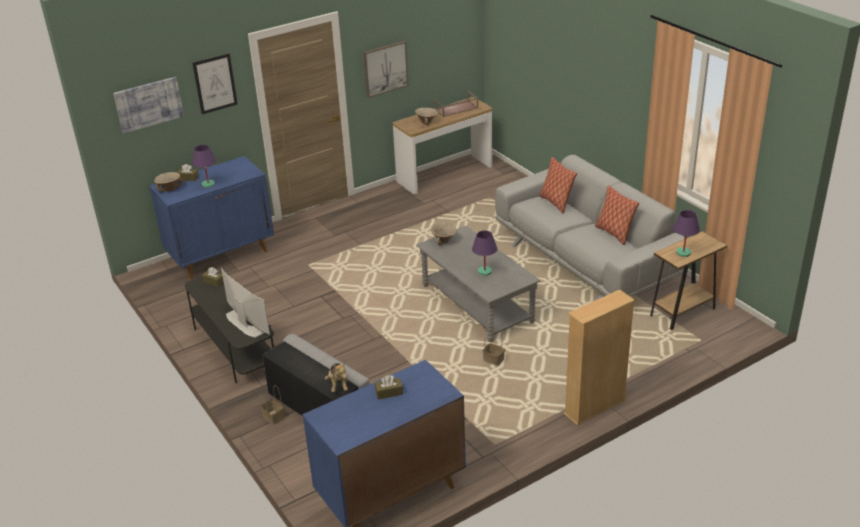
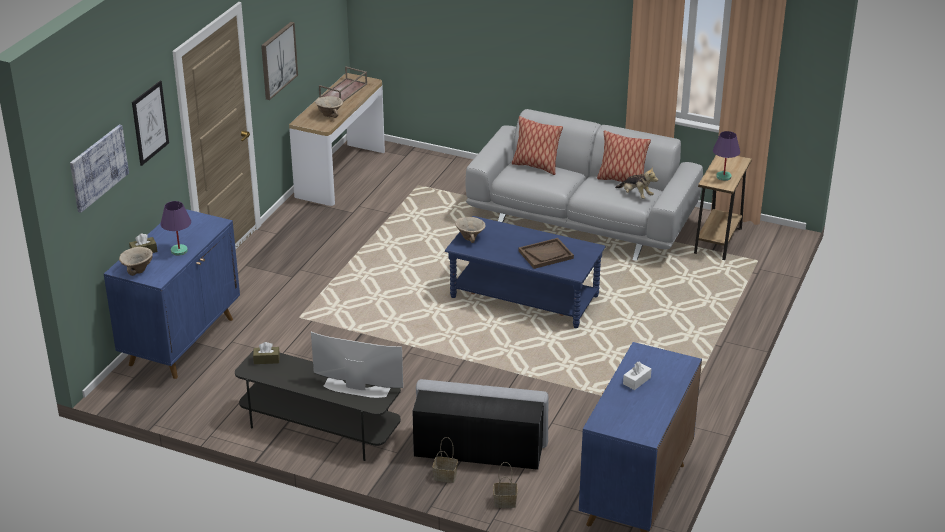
camera: 35 degrees left, 0 degrees up
plush toy [325,363,348,392] -> plush toy moved to [615,166,658,199]
brown tissue box [375,375,403,400] -> white tissue box [623,361,651,390]
grey coffee table [416,226,540,342] -> blue coffee table [445,216,605,328]
purple table lamp [472,231,497,276] -> brown tray [518,238,574,269]
basket [483,329,505,366] -> basket moved to [493,462,518,508]
beige bookcase [563,290,635,426] -> none

